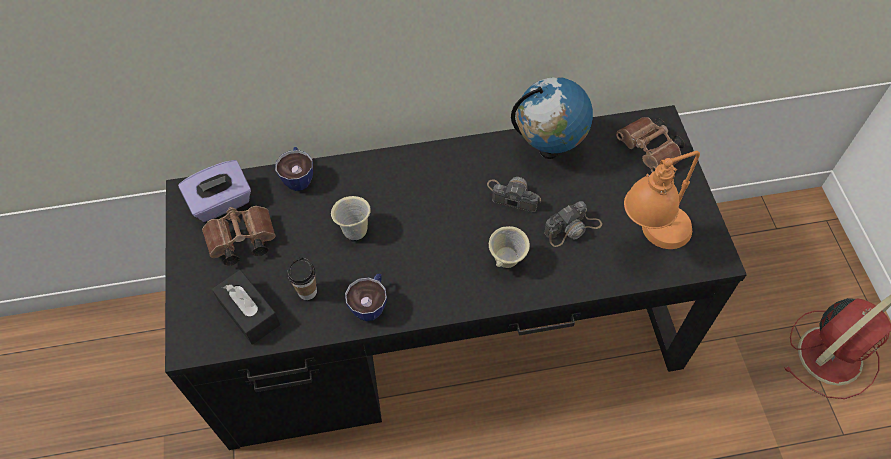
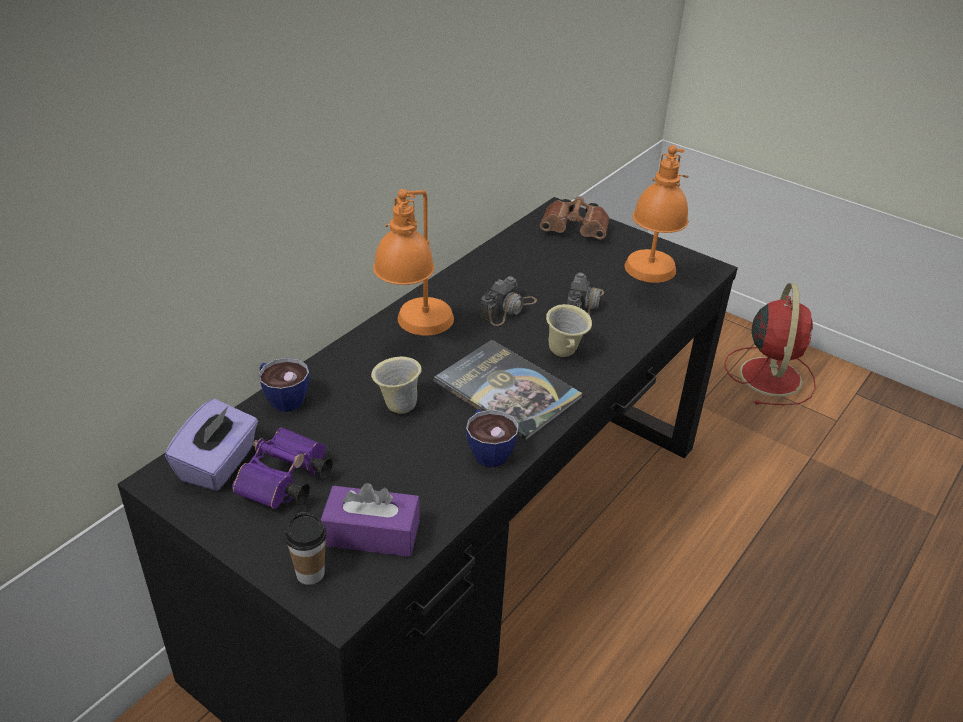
camera: 45 degrees left, 20 degrees down
brown binoculars [202,206,276,265] -> purple binoculars [232,427,333,509]
black tissue box [212,270,280,345] -> purple tissue box [321,483,420,557]
cup [287,258,317,300] -> cup moved to [285,512,327,585]
camera [487,177,541,213] -> camera turned 150 degrees clockwise [481,276,537,326]
globe [511,77,593,159] -> none
none -> orange table lamp [373,189,454,336]
none -> book [434,340,583,441]

